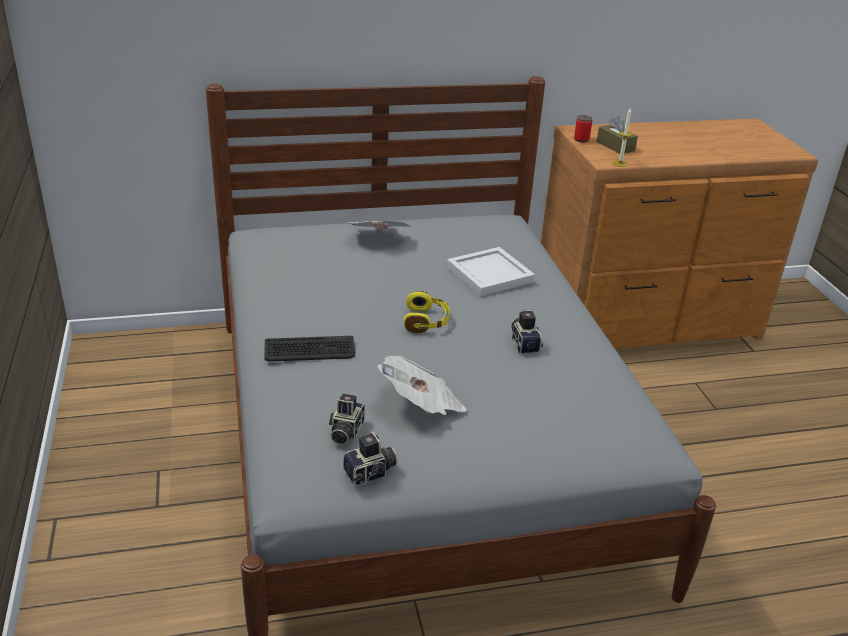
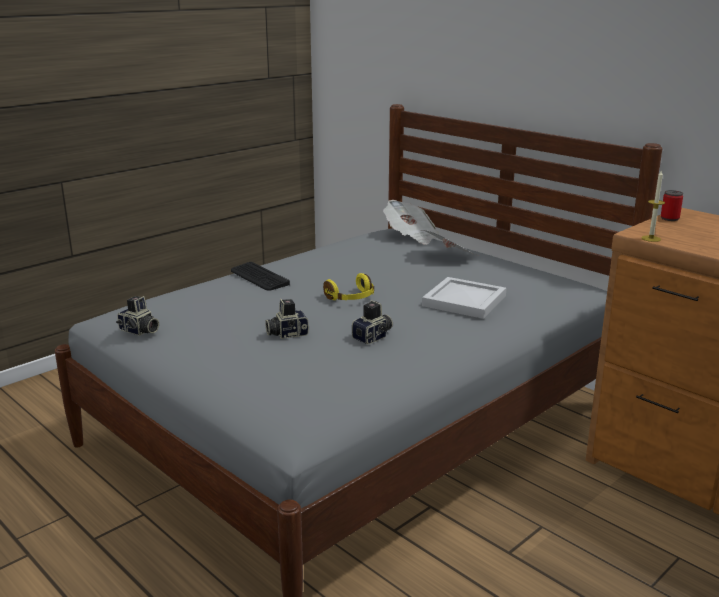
camera: 60 degrees right, 10 degrees down
camera [329,393,365,445] -> camera moved to [265,299,309,339]
newspaper [377,355,467,415] -> newspaper moved to [383,200,439,245]
brown tissue box [597,116,638,154] -> none

